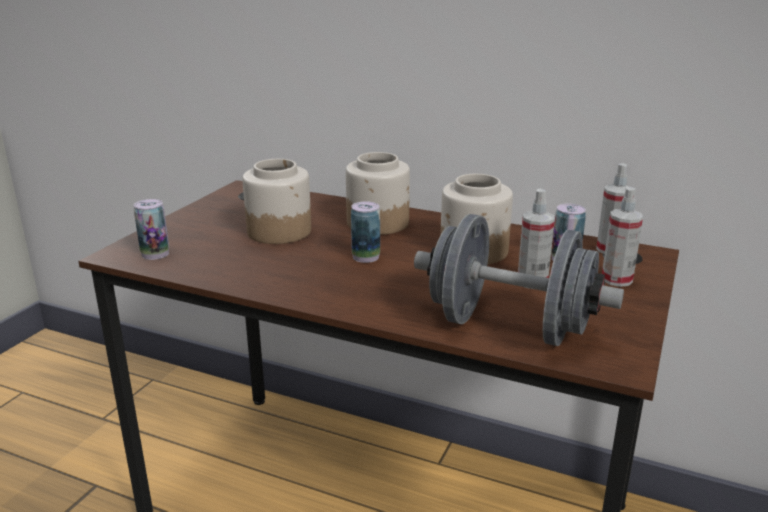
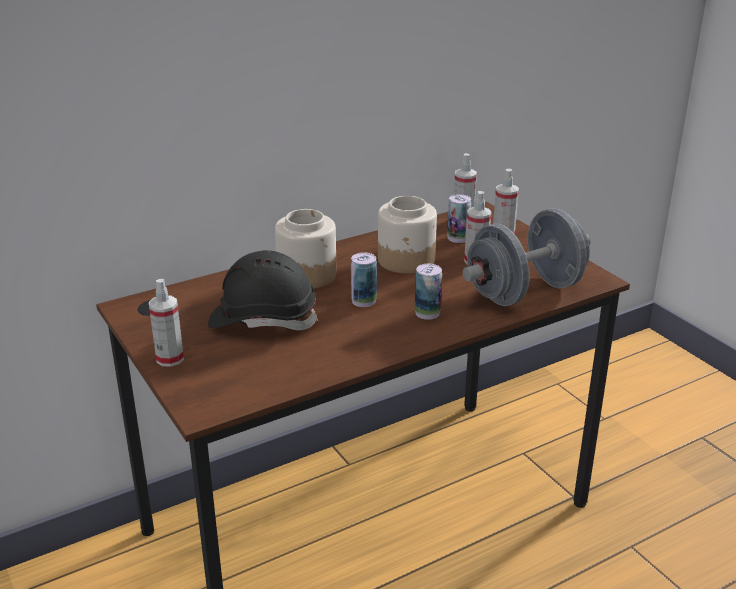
camera: 55 degrees left, 5 degrees up
can [134,199,169,260] -> can moved to [415,264,442,320]
jar [242,159,311,244] -> black hard hat [208,250,318,330]
none -> spray bottle [149,279,184,367]

